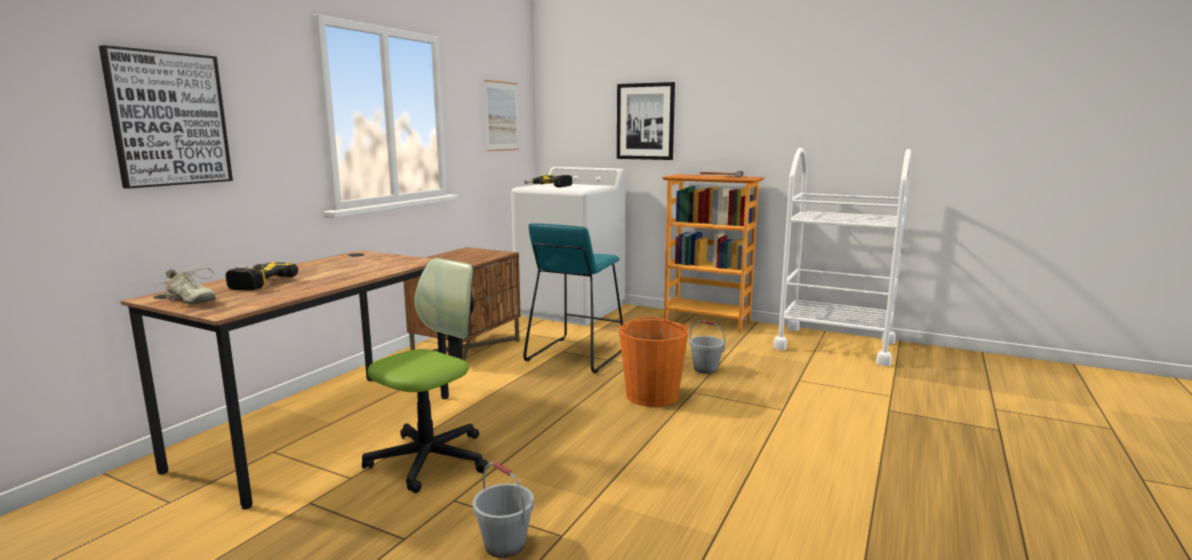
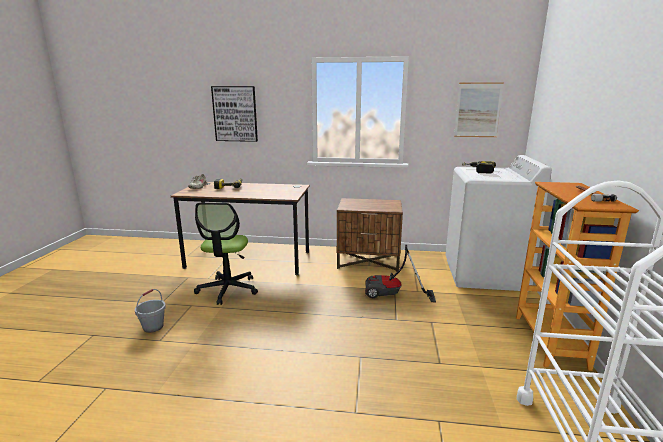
camera: 70 degrees right, 5 degrees up
office chair [362,258,489,493] -> office chair turned 75 degrees clockwise [194,203,258,305]
turquoise stool [523,223,623,373] -> vacuum cleaner [365,245,436,303]
picture [617,82,675,160] -> none
orange bucket [619,317,689,407] -> none
grey bucket [689,320,725,374] -> none

